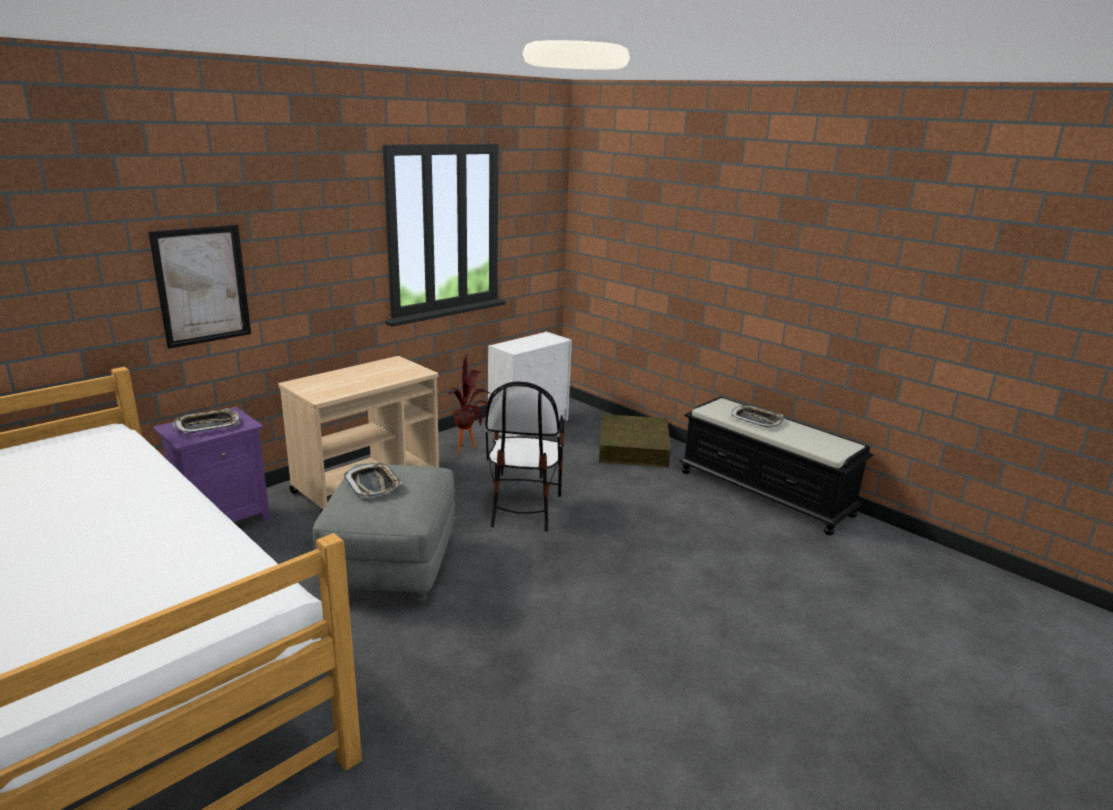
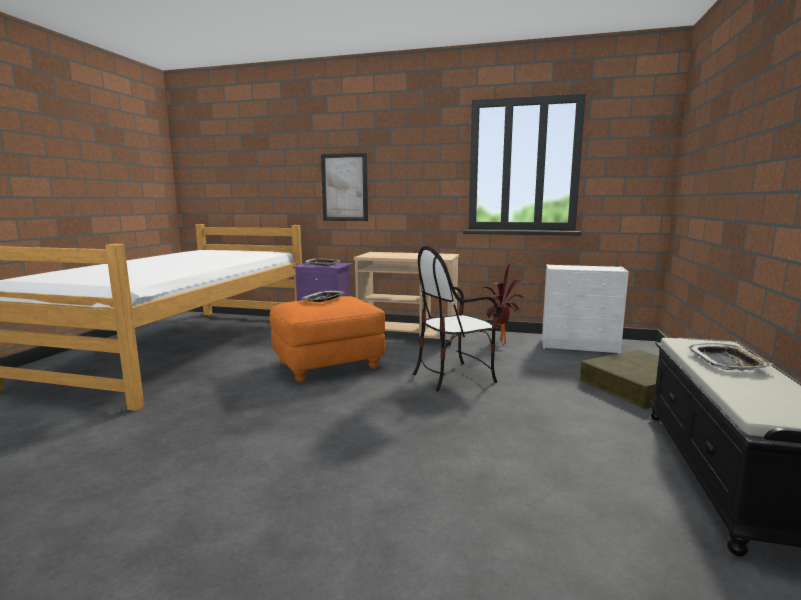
camera: 60 degrees right, 10 degrees down
grey ottoman [313,464,455,604] -> orange ottoman [270,296,386,383]

